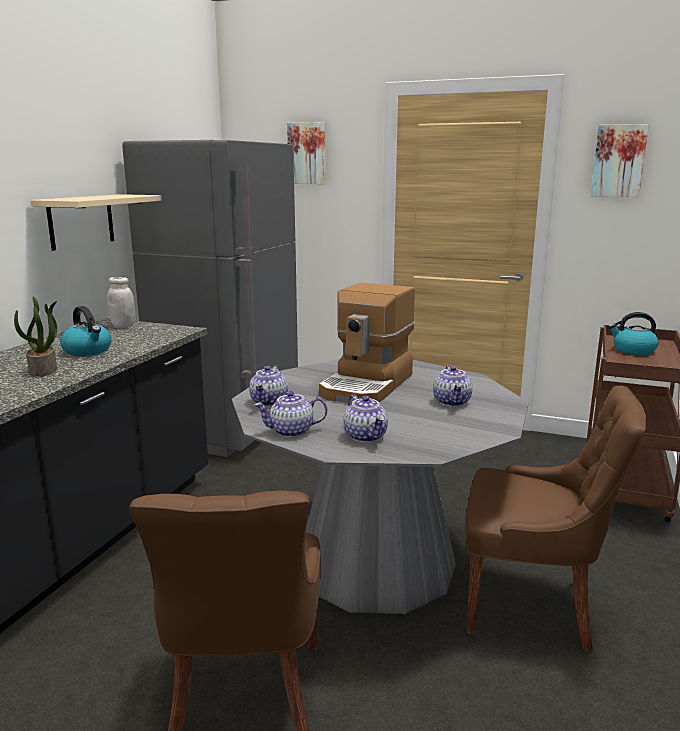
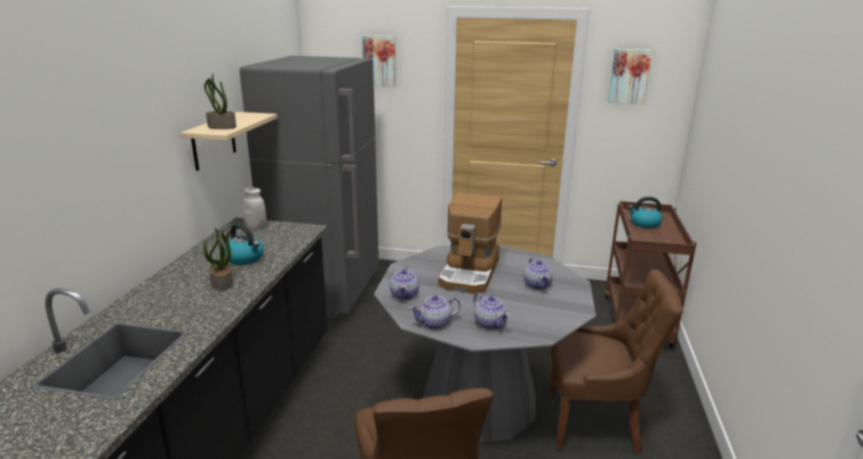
camera: 10 degrees left, 5 degrees up
none -> potted plant [204,73,236,129]

